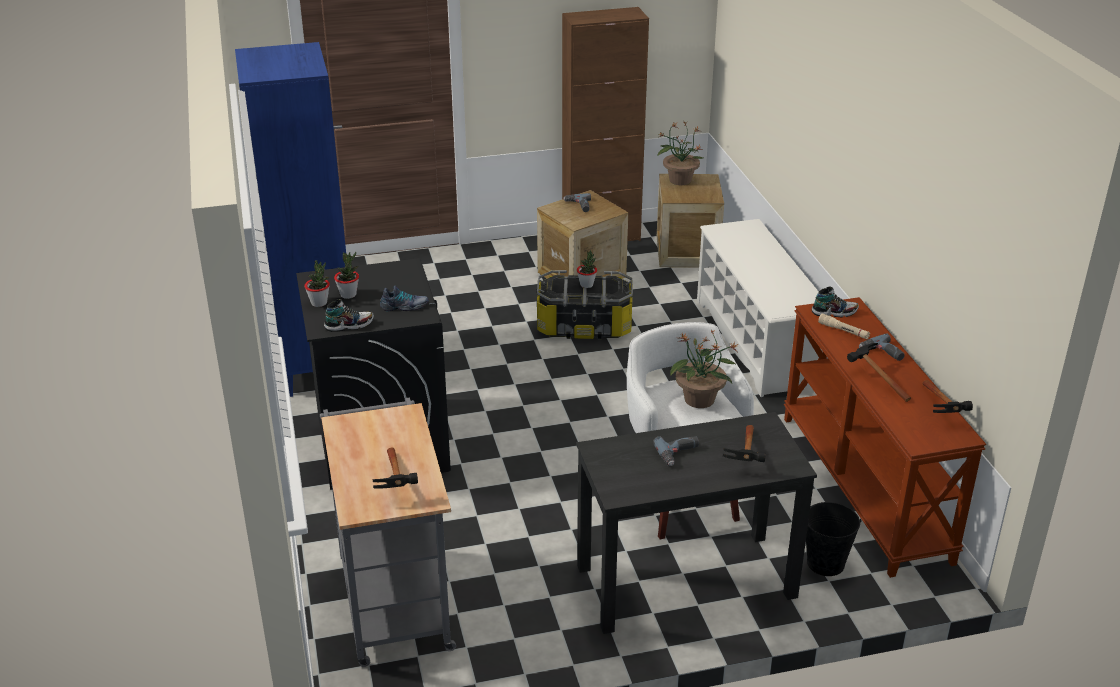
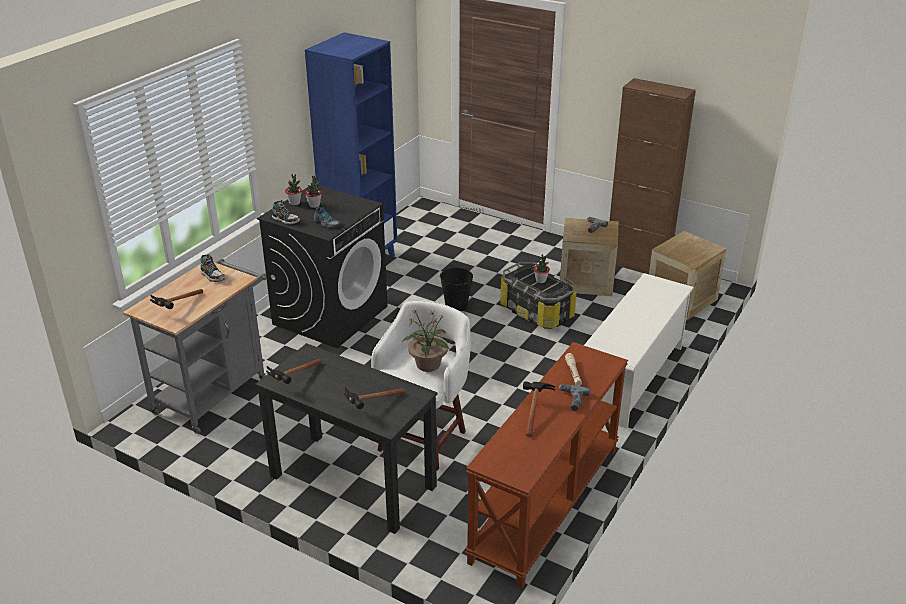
camera: 45 degrees right, 0 degrees up
power drill [653,436,699,466] -> none
potted plant [657,121,704,185] -> none
black bucket [806,502,862,576] -> black bucket moved to [440,268,473,311]
shoe [812,286,859,318] -> shoe moved to [201,254,225,282]
hammer [923,380,973,413] -> hammer moved to [266,359,321,384]

